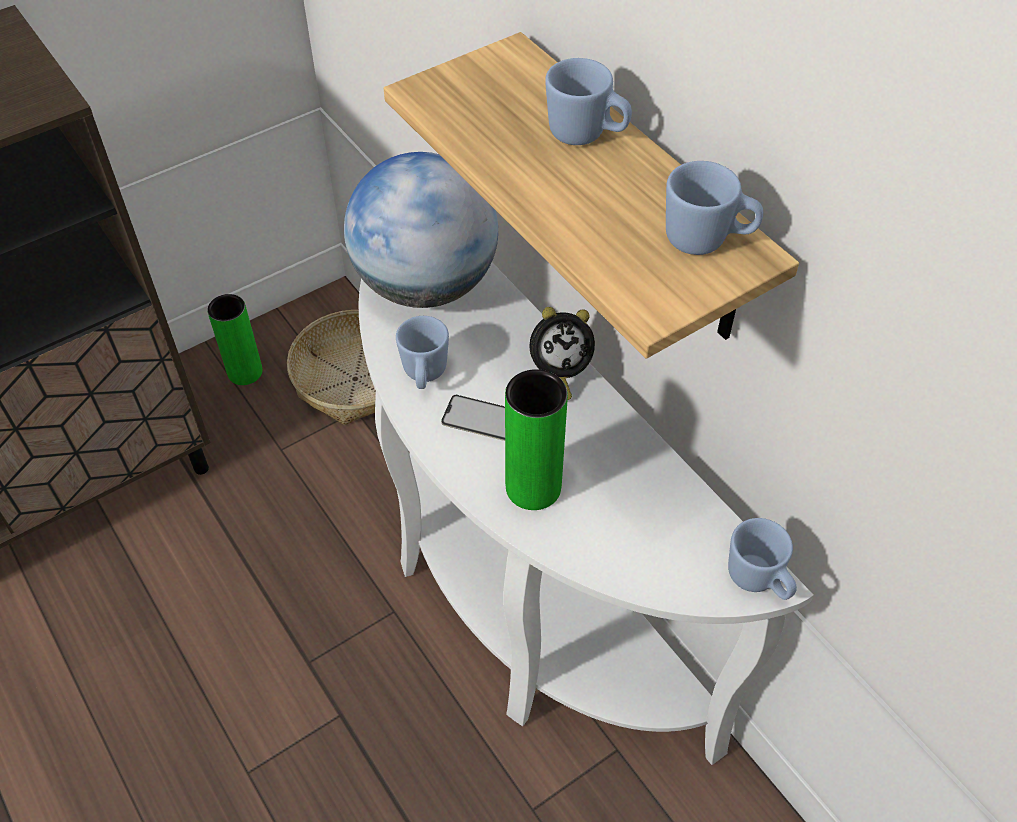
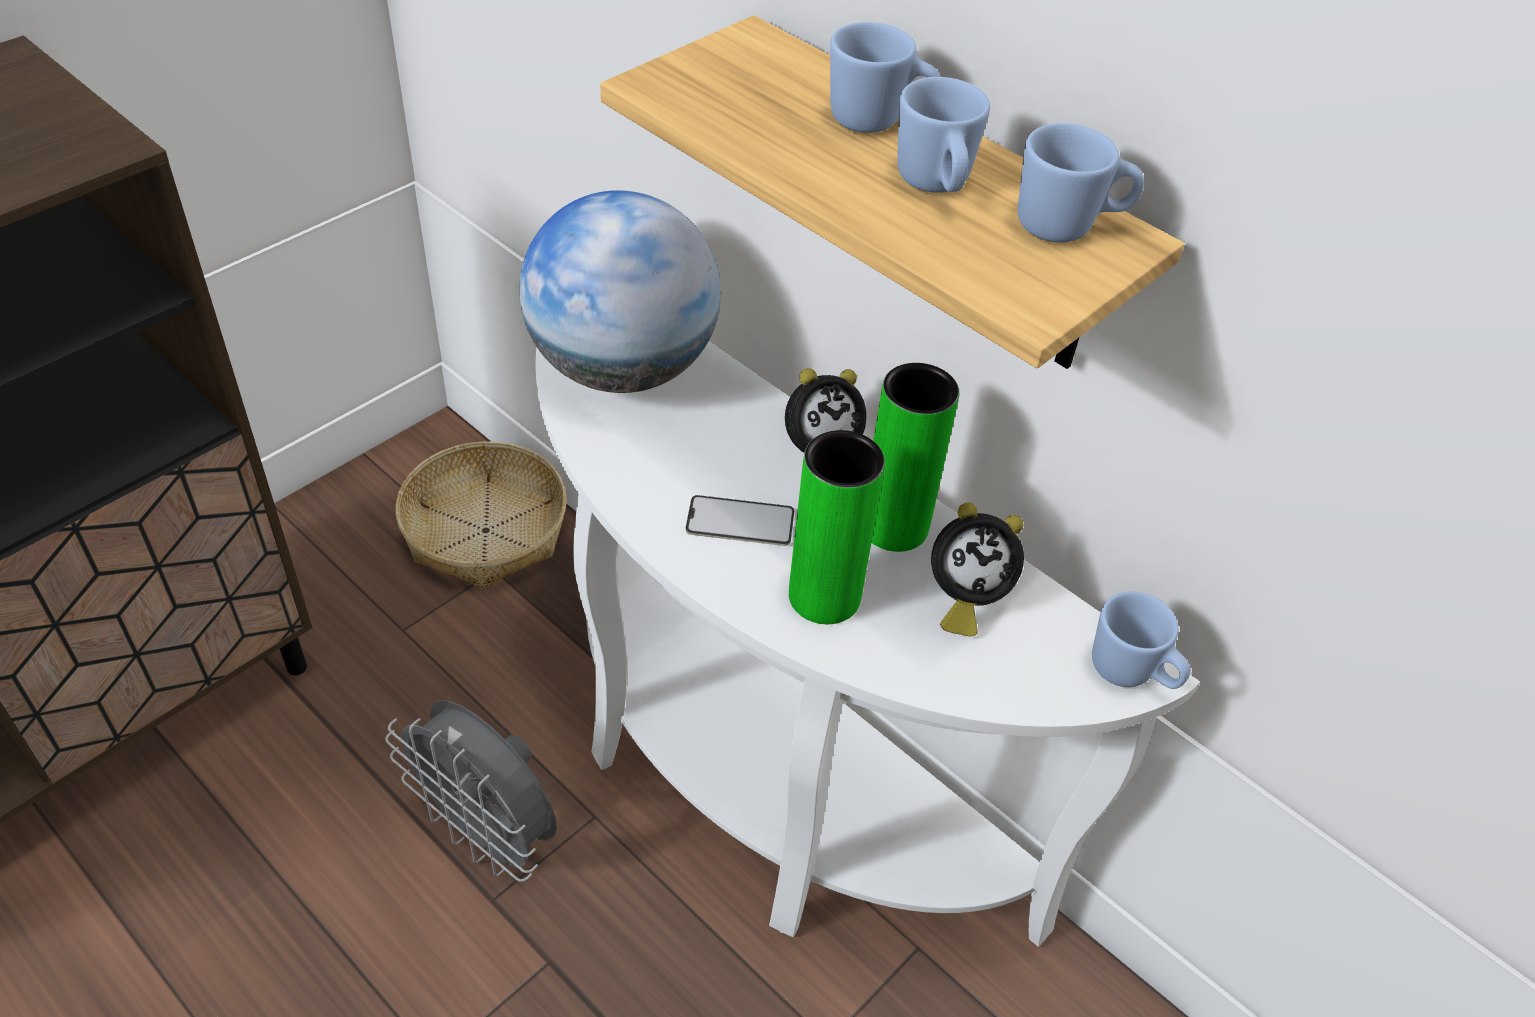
camera: 15 degrees left, 5 degrees down
green vase [207,294,263,385] -> green vase moved to [871,363,960,552]
blue mug [396,316,449,389] -> blue mug moved to [897,77,990,193]
none -> grey fan [385,700,557,882]
none -> alarm clock [931,502,1024,637]

